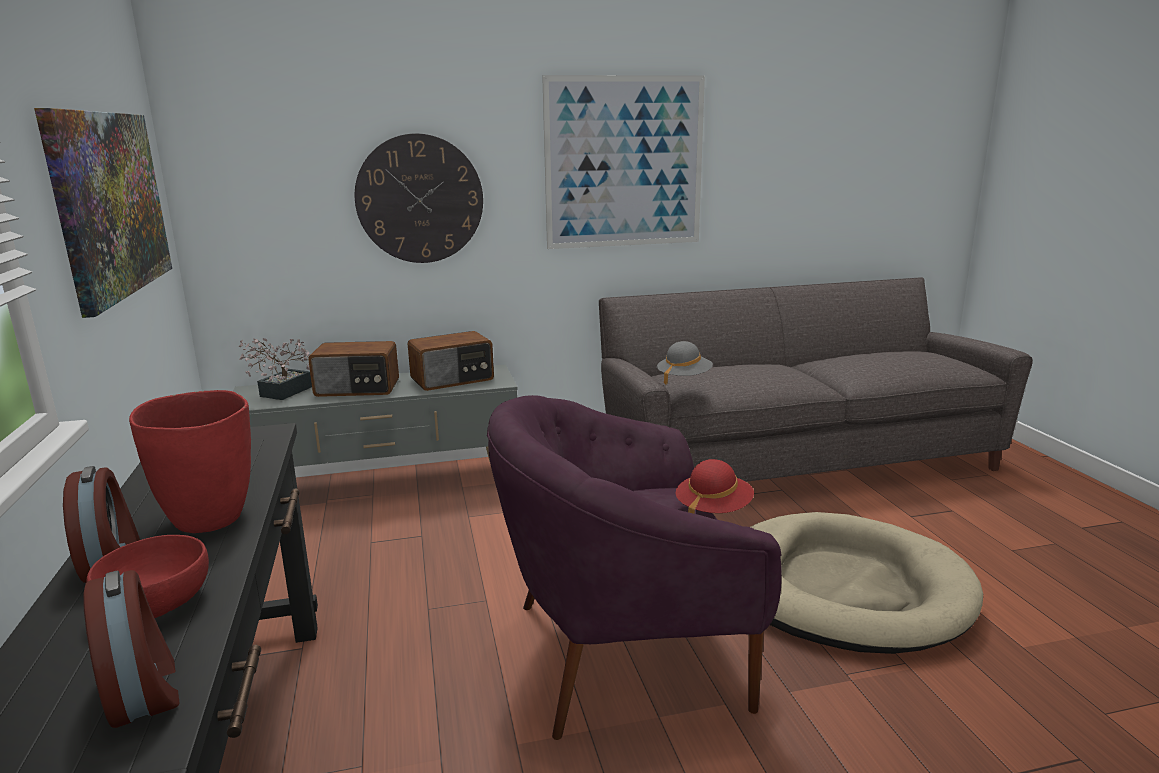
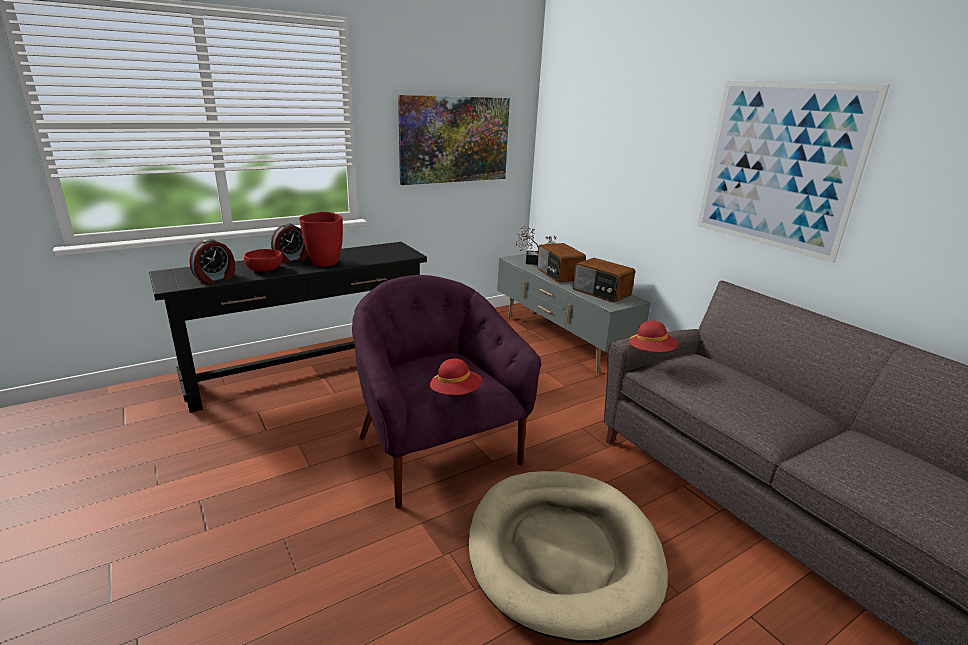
camera: 70 degrees right, 5 degrees up
wall clock [355,133,483,263] -> none
grey hat [657,341,713,385] -> red hat [628,321,679,352]

